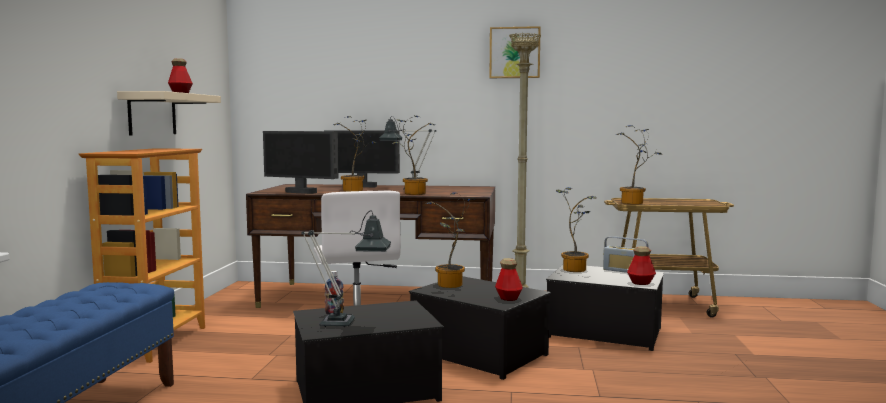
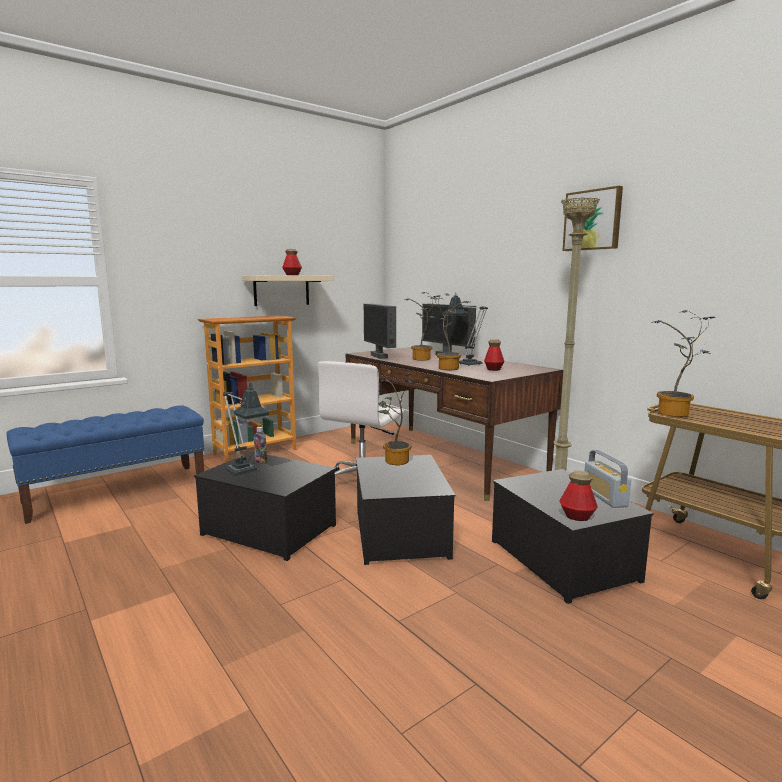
camera: 45 degrees right, 5 degrees up
bottle [495,258,523,301] -> bottle moved to [484,339,504,371]
potted plant [556,187,597,272] -> none

